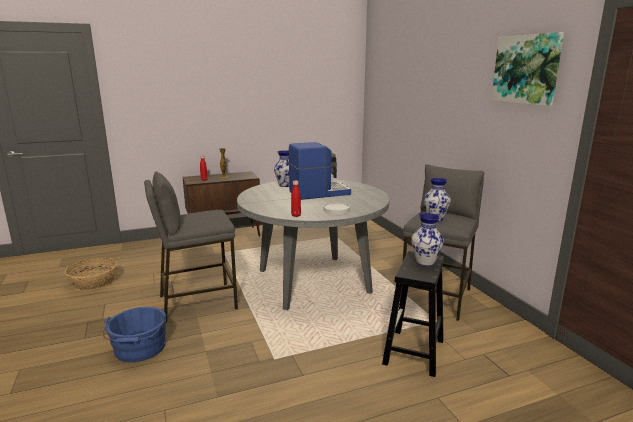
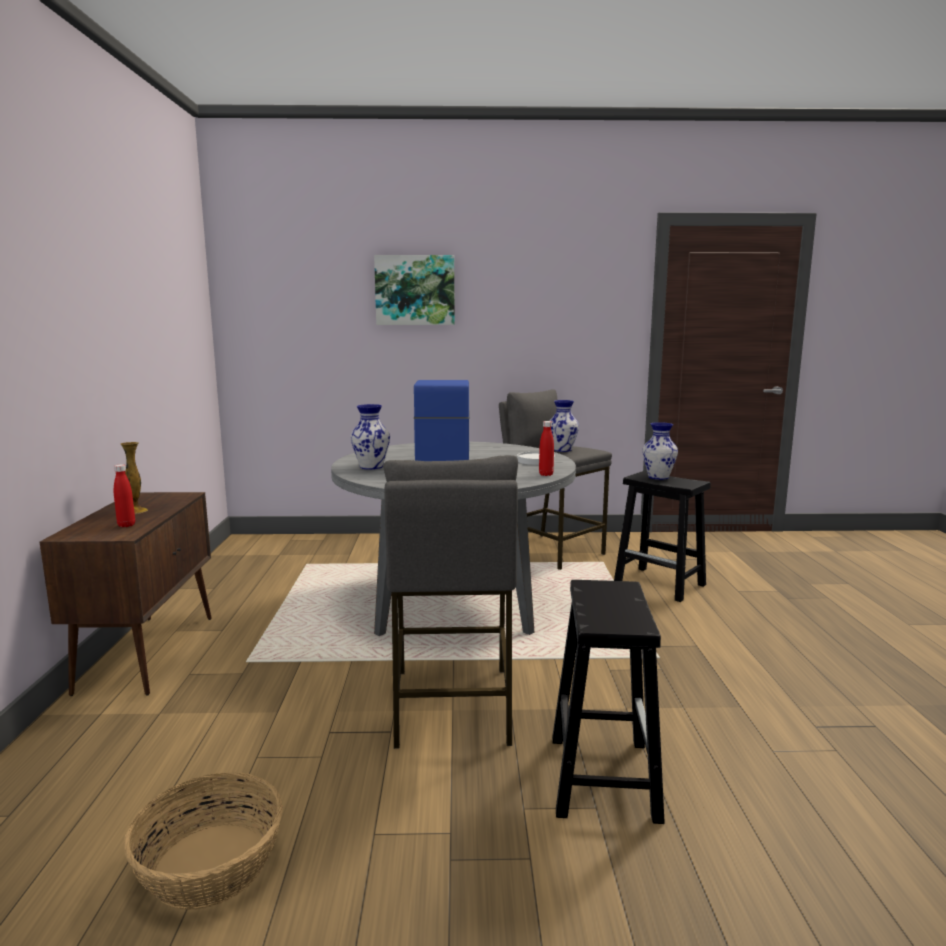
camera: 70 degrees left, 5 degrees down
blue bucket [103,307,166,362] -> black stool [552,580,665,824]
picture [491,32,564,106] -> picture moved to [374,255,455,325]

